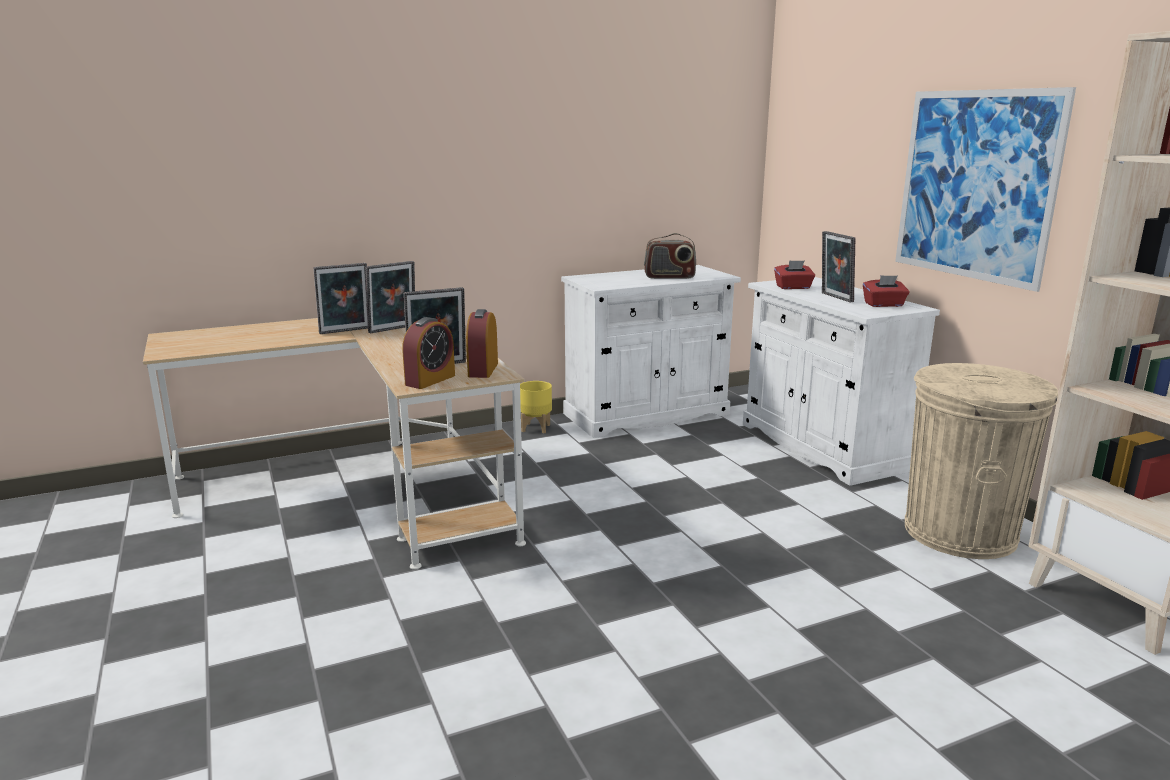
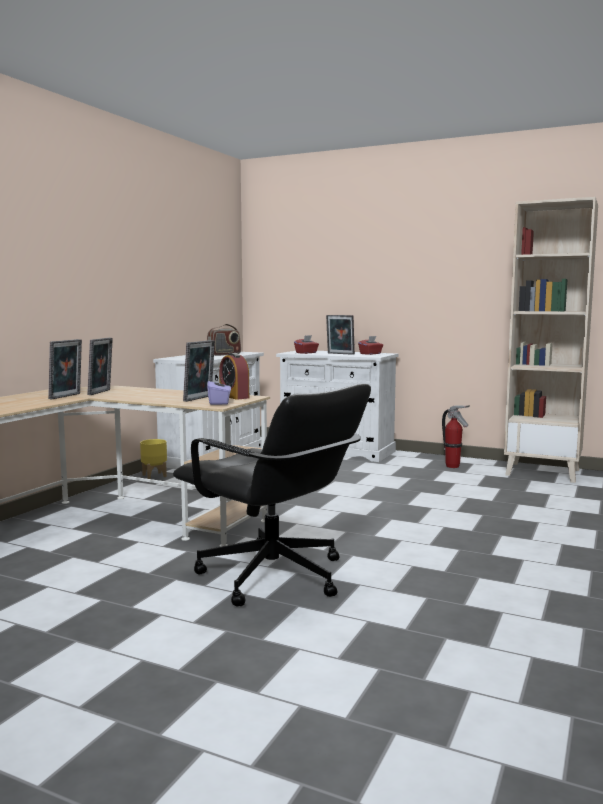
camera: 40 degrees left, 10 degrees down
alarm clock [402,317,455,389] -> purple tissue box [207,375,231,405]
picture [895,87,1076,292] -> none
beige trash can [905,363,1058,559] -> fire extinguisher [442,405,470,468]
none -> black office chair [173,384,371,606]

